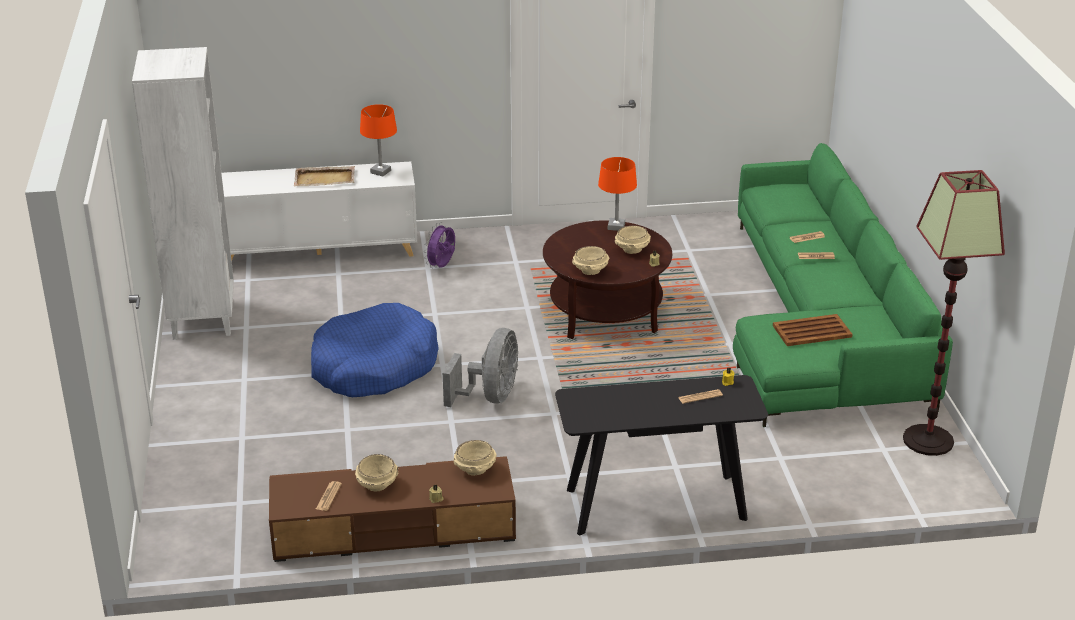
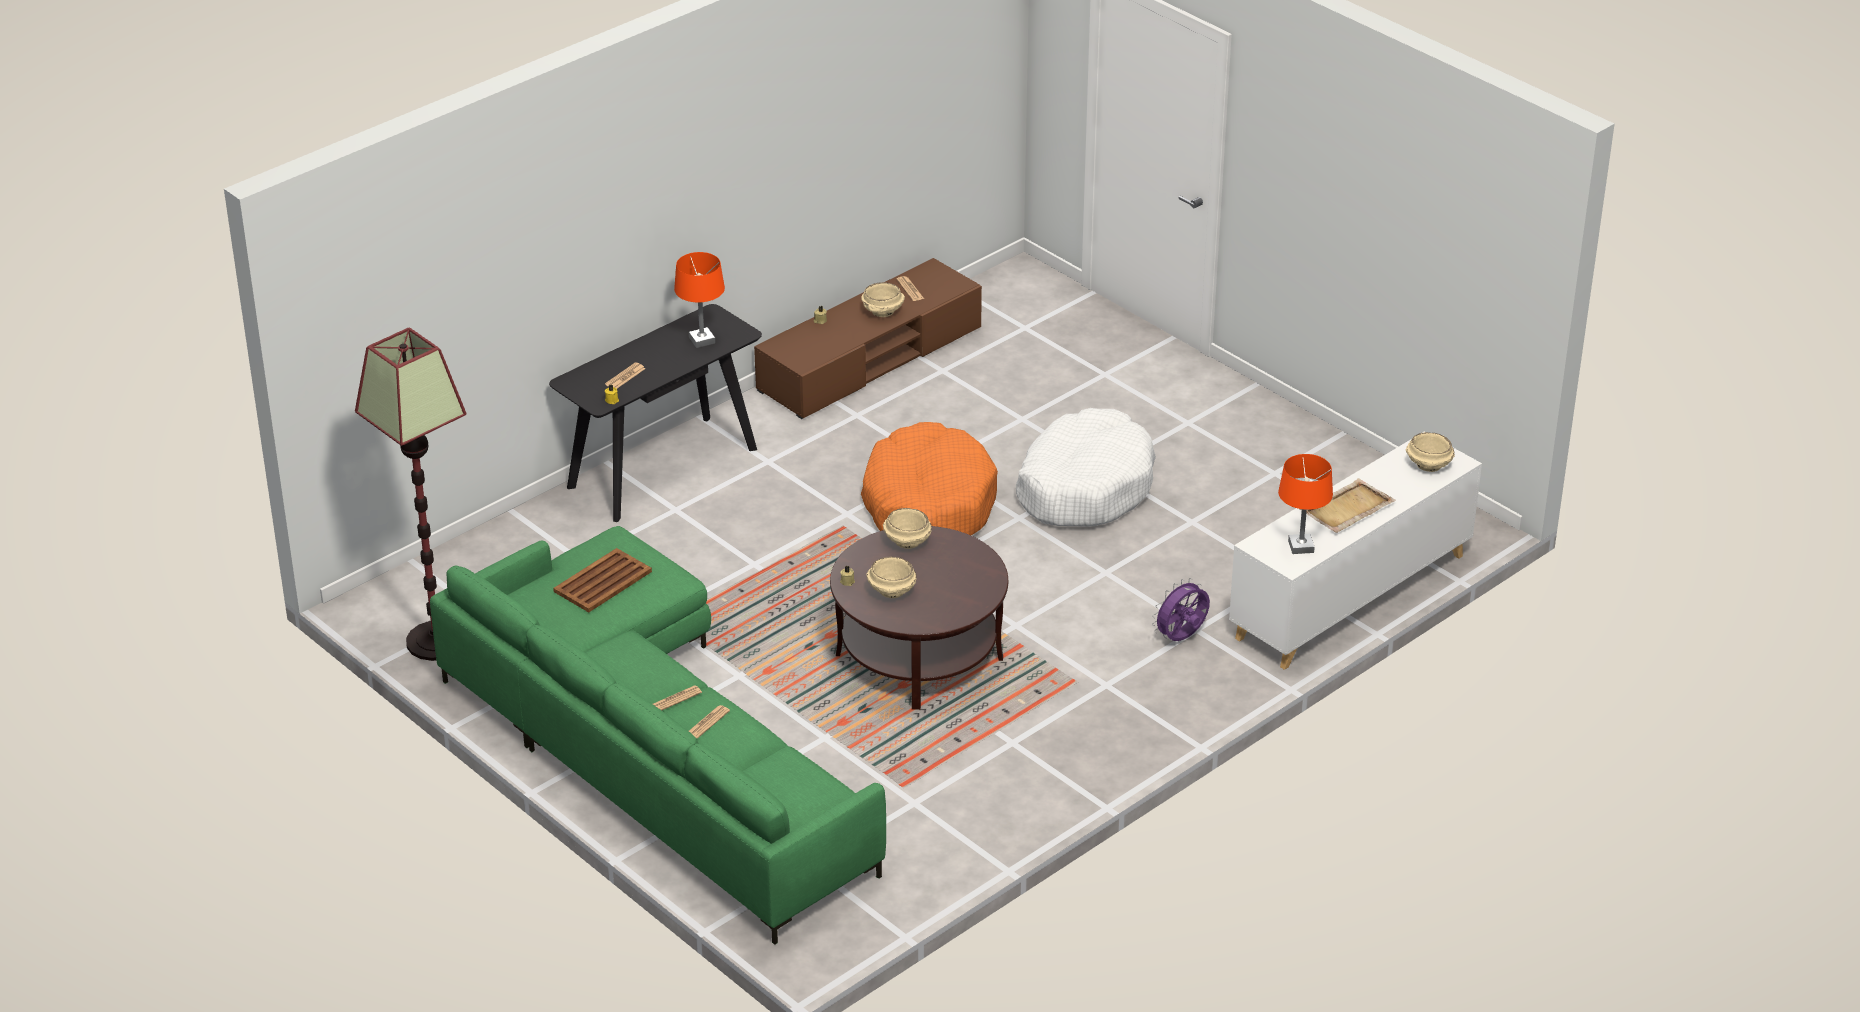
camera: 145 degrees right, 5 degrees up
white bookcase [132,47,234,340] -> none
blue dog bed [311,303,439,397] -> white dog bed [1016,408,1156,527]
purple fan [424,222,455,268] -> purple fan turned 120 degrees counterclockwise [1152,578,1210,641]
grey fan [443,328,518,407] -> orange dog bed [861,422,998,535]
beige bowl [454,440,497,476] -> beige bowl moved to [1406,432,1455,472]
orange table lamp [598,157,637,231] -> orange table lamp moved to [674,252,725,348]

